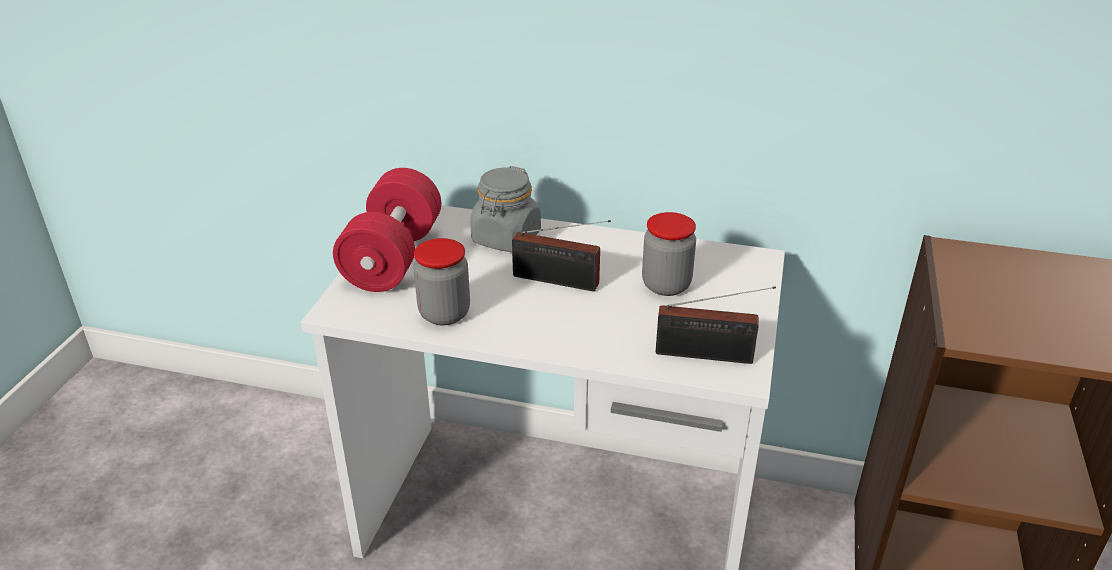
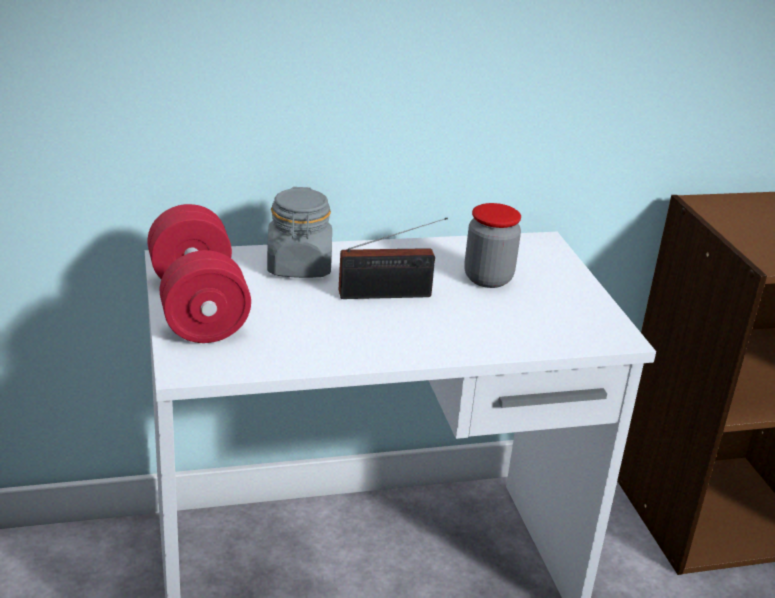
camera: 30 degrees left, 5 degrees down
jar [413,238,470,325] -> none
radio [656,286,776,364] -> none

